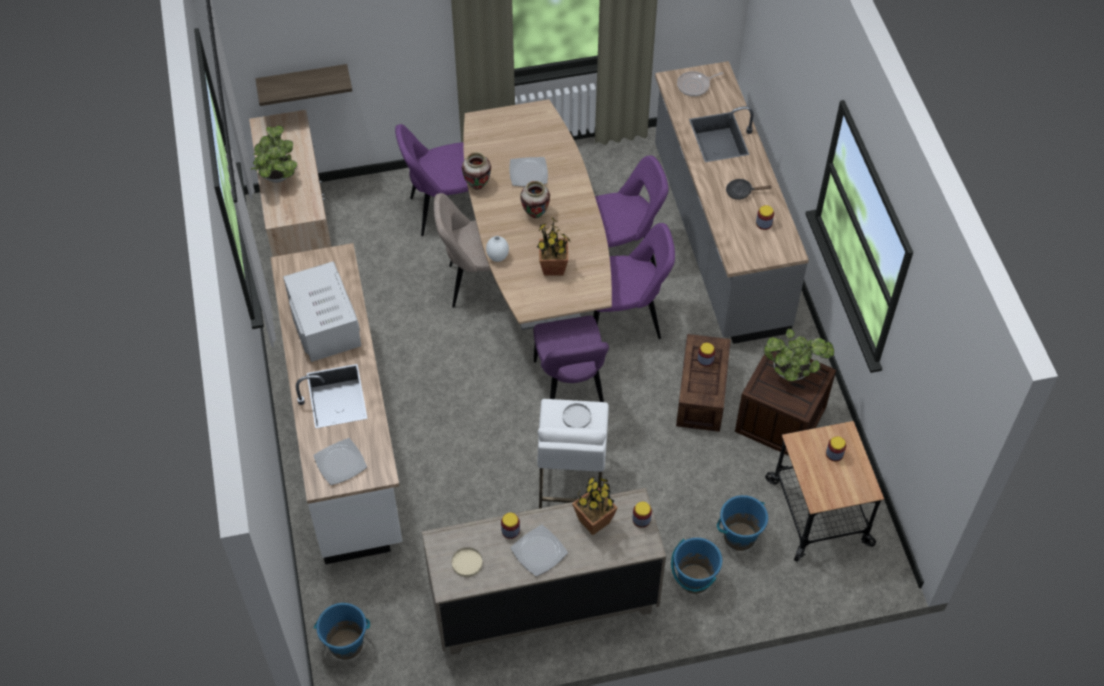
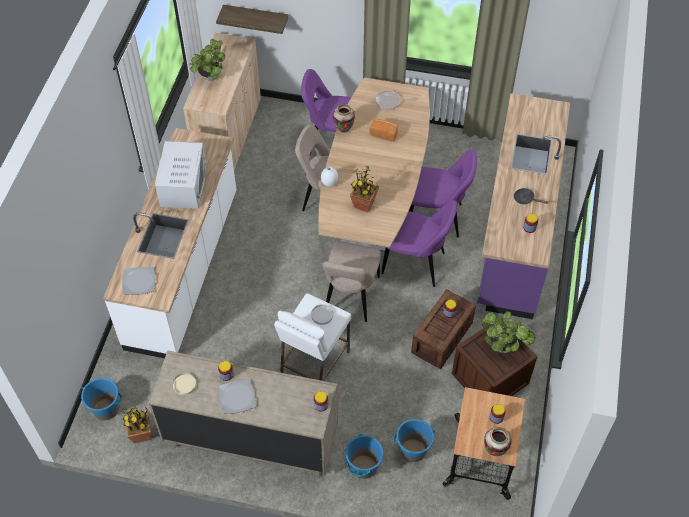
camera: 25 degrees right, 0 degrees up
plate [509,157,548,187] -> bread [369,119,398,142]
vase [520,181,550,218] -> vase moved to [484,427,512,456]
purple chair [533,316,609,402] -> beige chair [322,241,381,322]
potted plant [572,477,618,535] -> potted plant moved to [123,404,151,443]
grey counter [655,61,809,344] -> purple counter [477,93,570,319]
frying pan [677,71,723,96] -> frying pan moved to [375,91,413,110]

